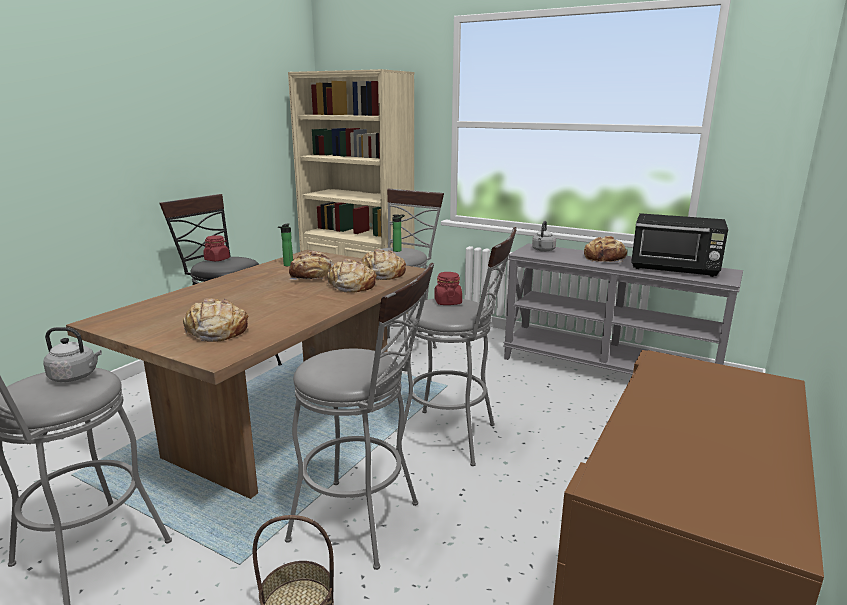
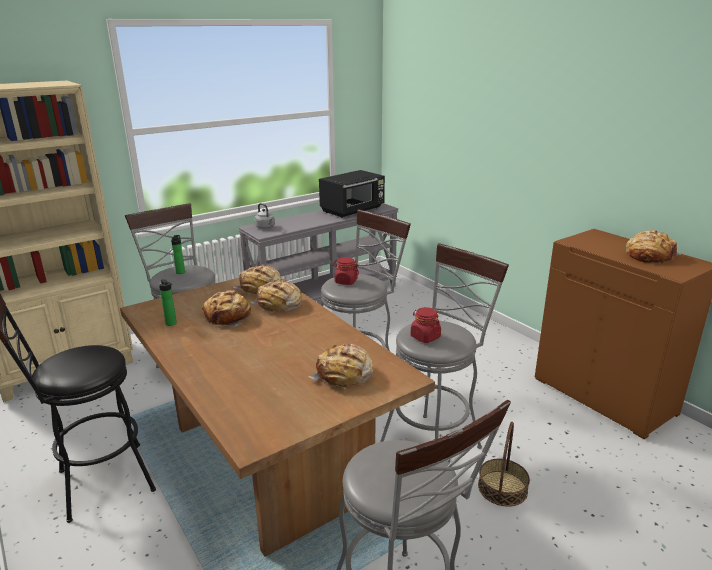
camera: 65 degrees left, 5 degrees up
grey kettle [43,327,102,382] -> none
red jar [203,235,230,261] -> red jar moved to [411,307,441,343]
bread [584,236,627,262] -> bread moved to [626,230,681,264]

